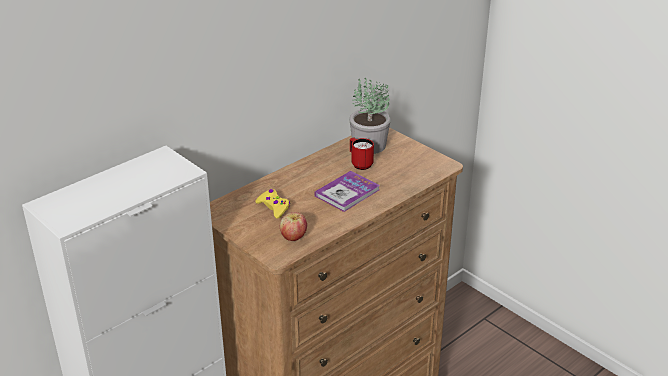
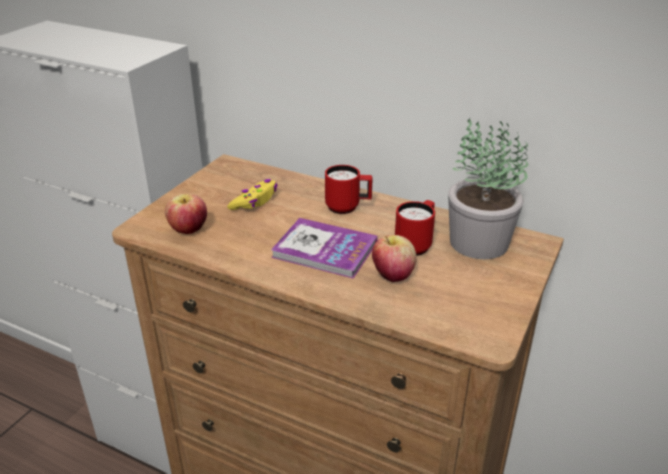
camera: 70 degrees right, 0 degrees up
none -> red mug [325,165,373,214]
none -> apple [372,235,417,282]

